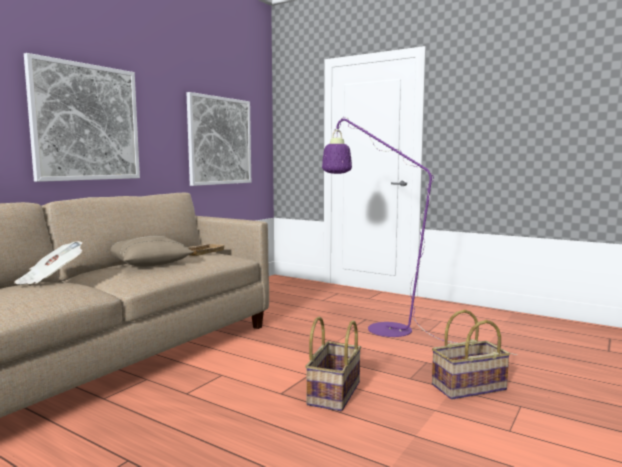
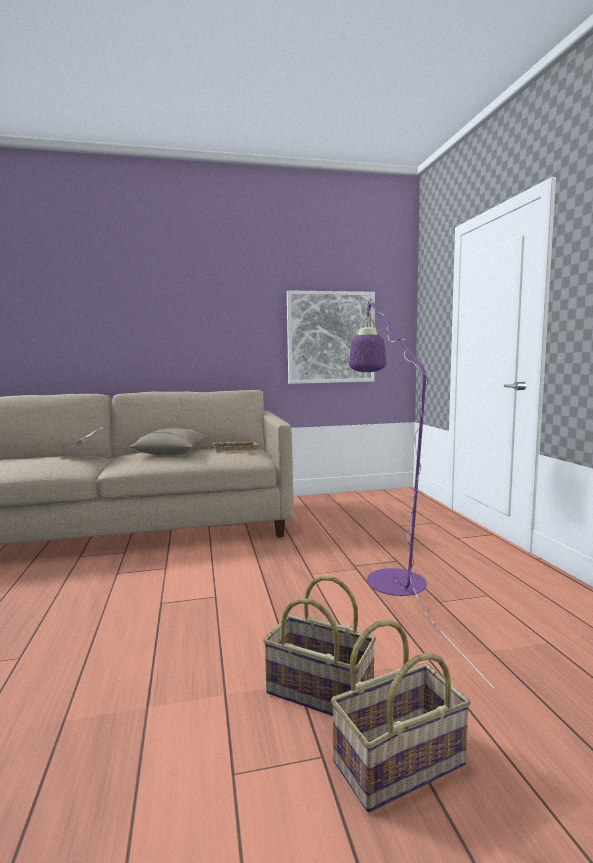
camera: 45 degrees right, 0 degrees up
picture [24,53,140,182] -> none
basket [305,316,361,411] -> basket moved to [331,620,471,812]

